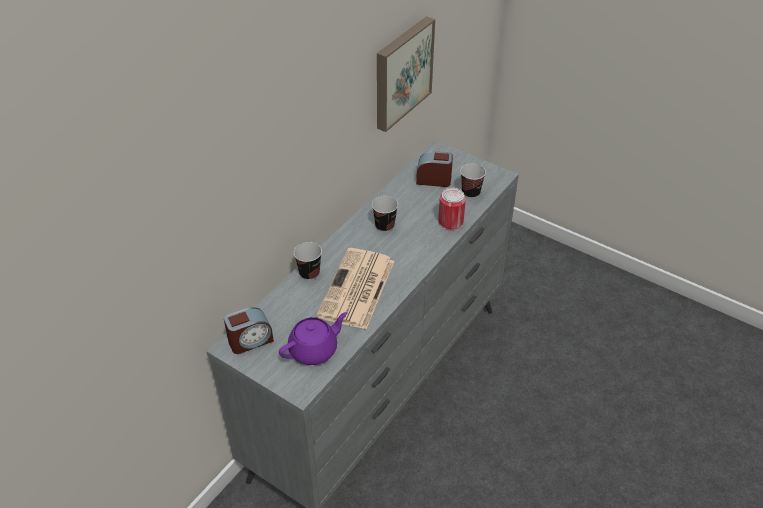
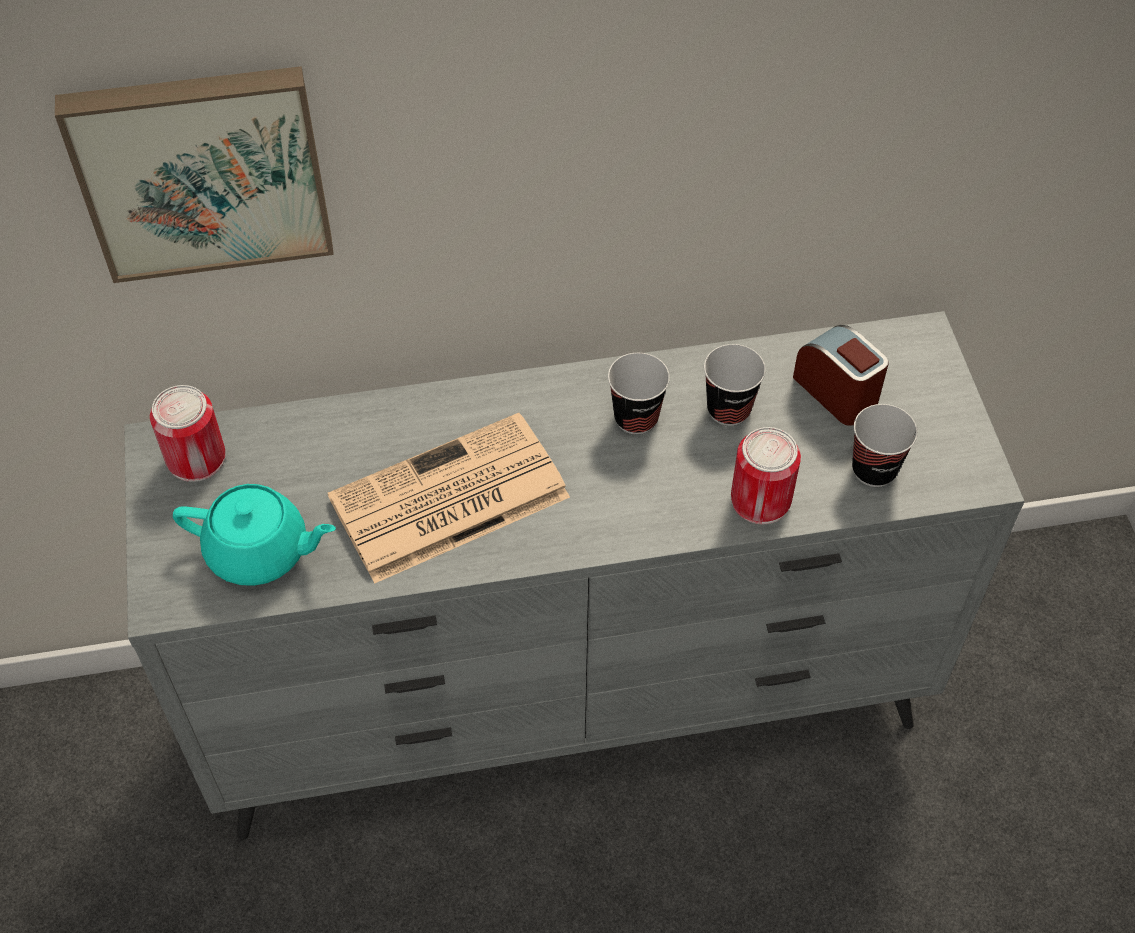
camera: 45 degrees right, 10 degrees up
alarm clock [224,307,274,354] -> can [150,385,225,482]
purple teapot [279,312,348,365] -> turquoise teapot [173,484,336,586]
cup [294,242,322,280] -> cup moved to [704,344,766,426]
picture [377,16,435,132] -> picture moved to [55,66,334,283]

